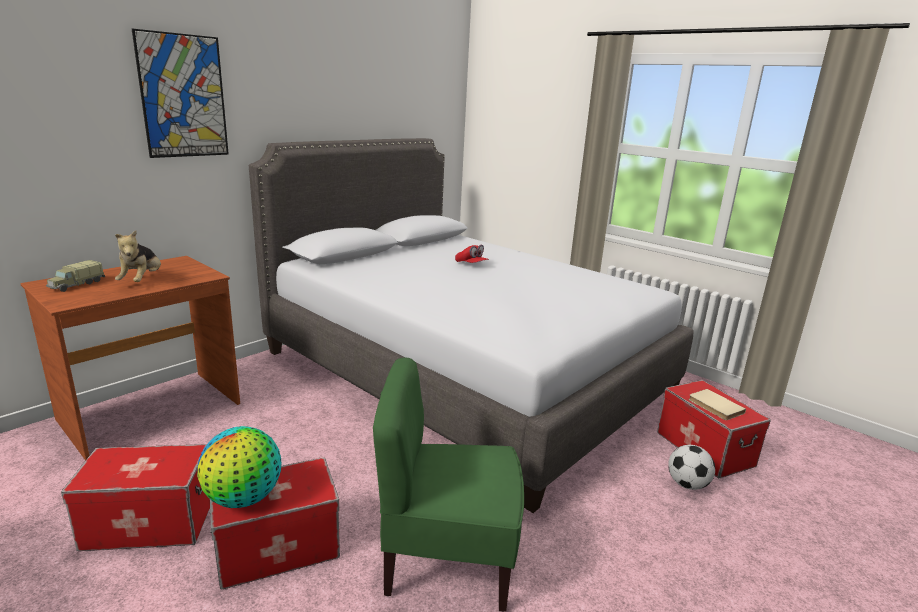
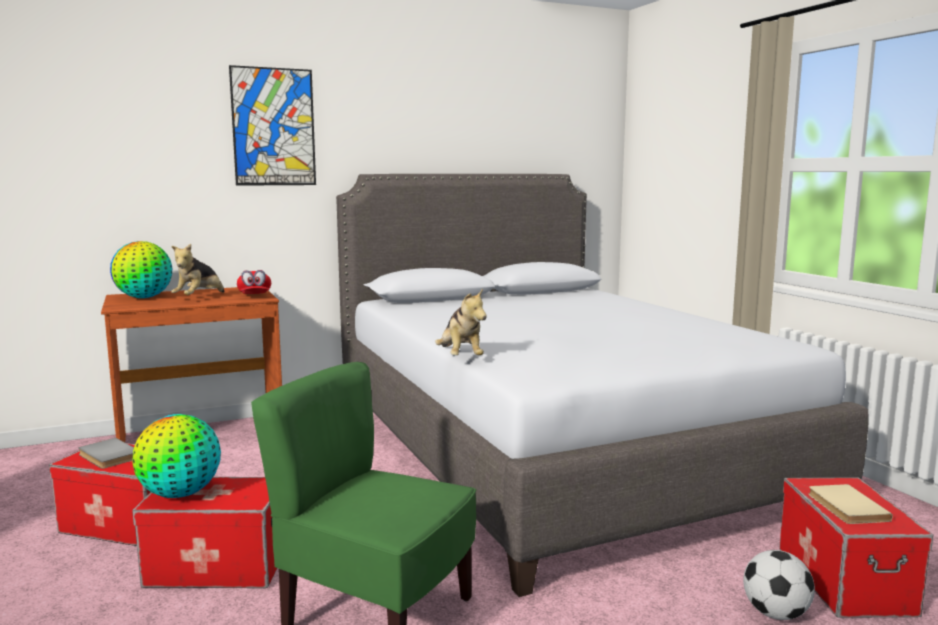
camera: 25 degrees right, 10 degrees down
toy truck [46,260,105,292] -> globe [110,241,172,298]
red cap [455,245,489,263] -> red cap moved to [237,270,271,294]
none -> grey book [78,438,134,469]
none -> plush toy [435,289,487,355]

